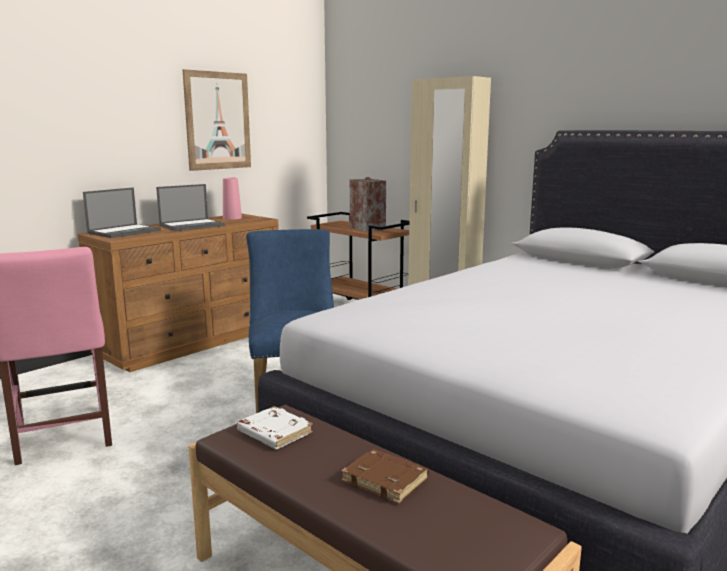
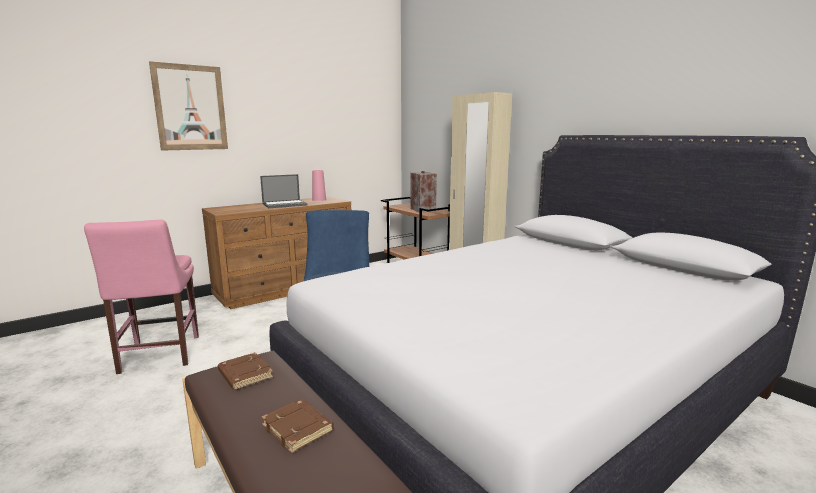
camera: 10 degrees right, 0 degrees up
laptop [83,187,161,238] -> none
picture [183,69,251,171] -> picture moved to [149,61,228,151]
white book [237,406,313,449] -> brown book [218,352,273,390]

